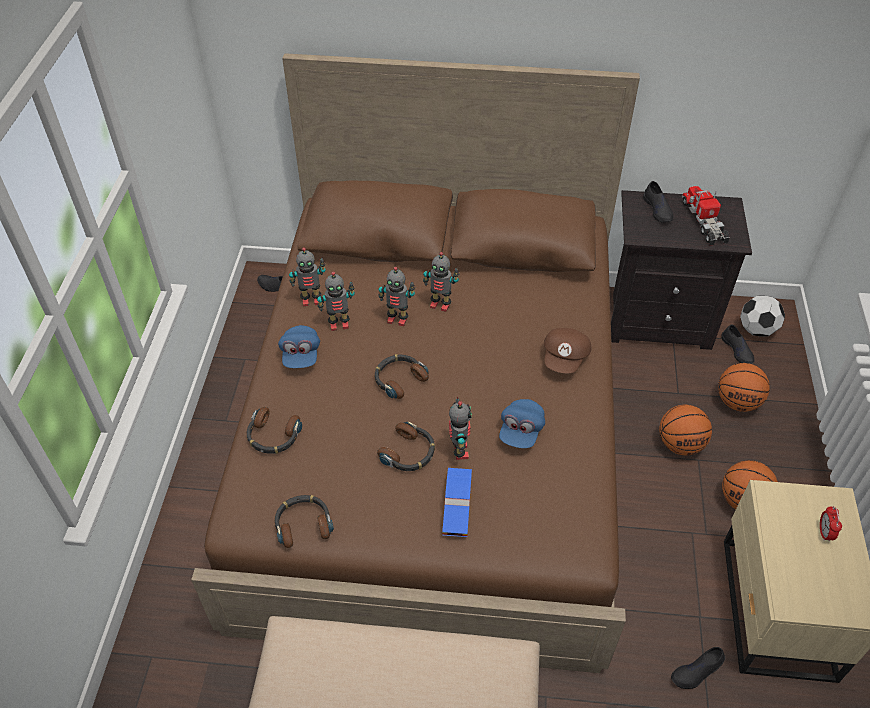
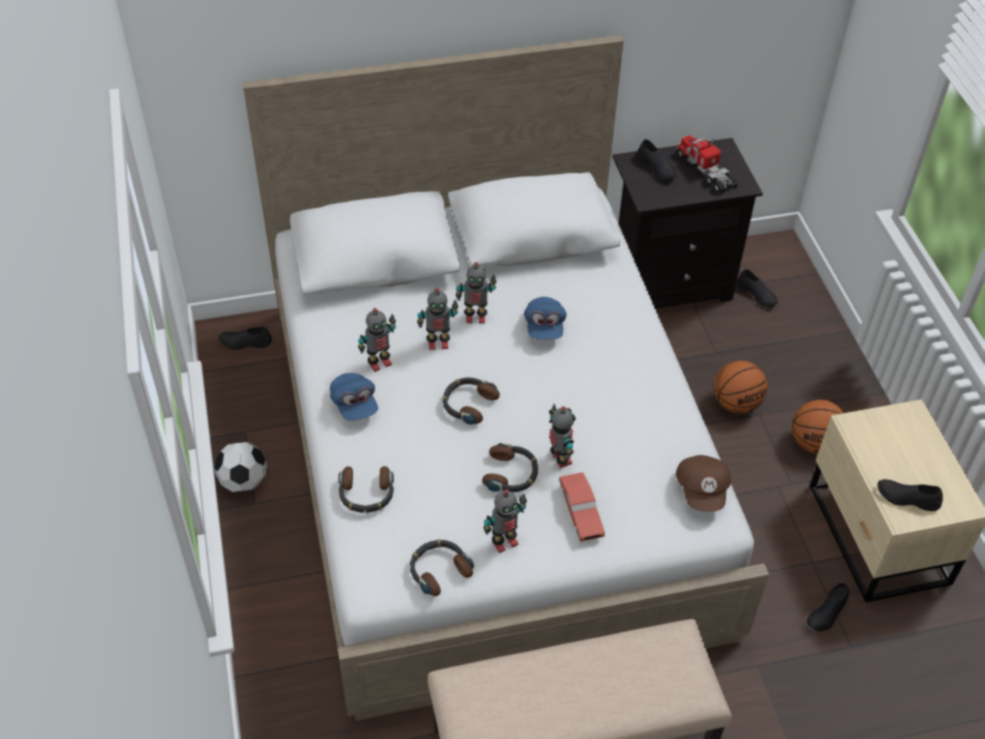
camera: 20 degrees left, 0 degrees up
brown bed [191,53,640,673] -> white bed [243,35,769,721]
toy robot [289,247,326,306] -> toy robot moved to [484,489,527,553]
blue toy car [442,468,472,537] -> red toy car [559,472,605,542]
blue cap [499,399,545,448] -> blue cap moved to [524,297,567,340]
brown cap [544,328,591,373] -> brown cap moved to [676,455,731,512]
basketball [718,363,770,412] -> none
football [740,296,785,337] -> football moved to [214,442,267,492]
alarm clock [820,506,842,542] -> none
none -> black shoe [877,479,943,511]

